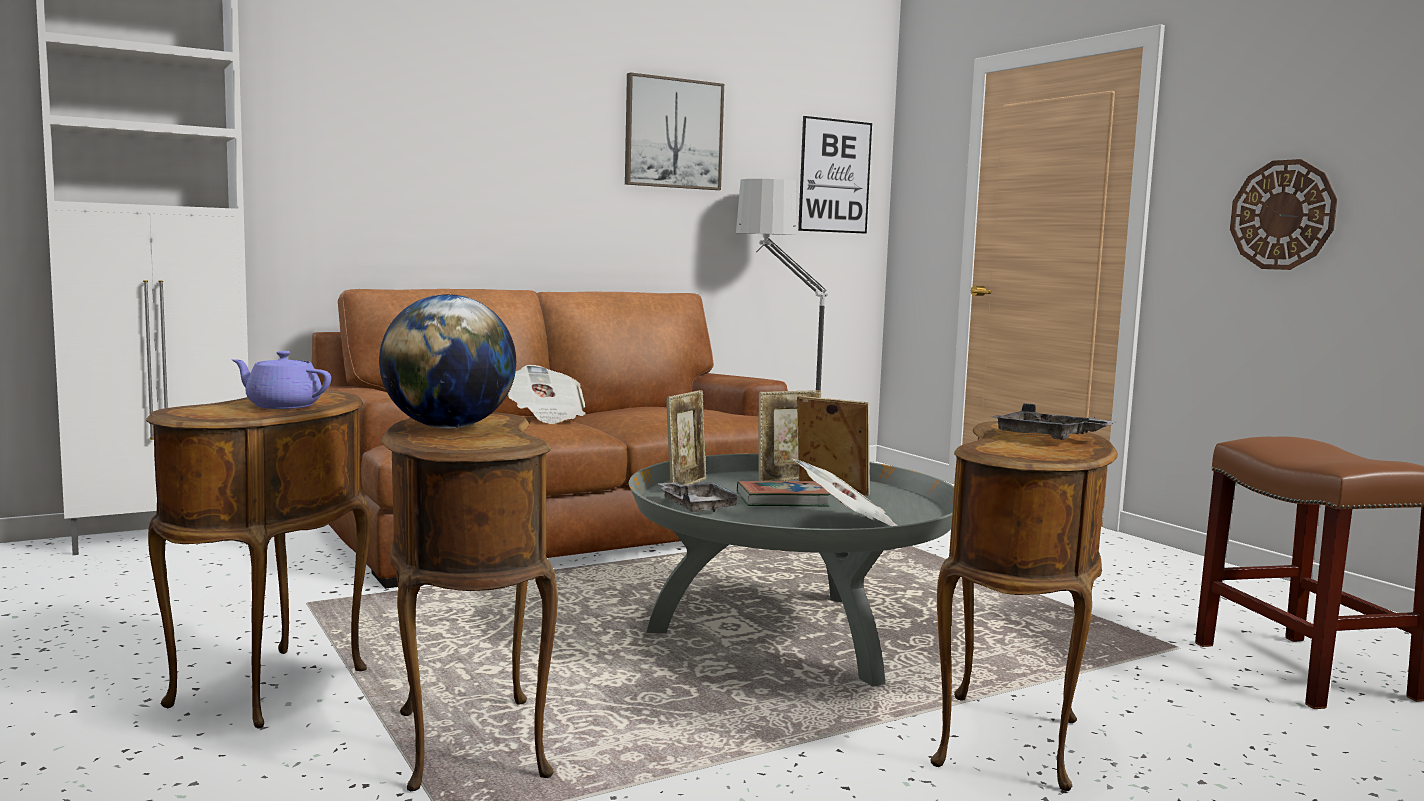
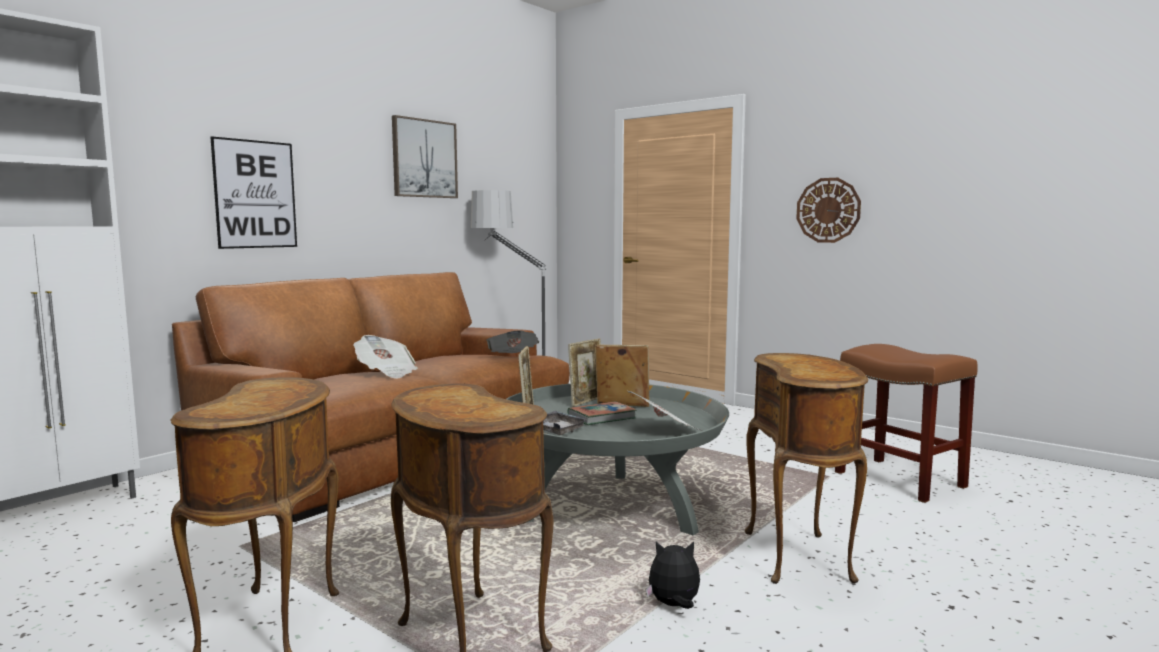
camera: 20 degrees left, 0 degrees up
purple teapot [232,351,331,409] -> none
globe [379,294,516,428] -> none
picture [798,116,872,234] -> picture moved to [211,136,297,249]
grey tray [992,403,1116,440] -> none
none -> newspaper [486,330,539,353]
none -> plush toy [646,542,700,609]

